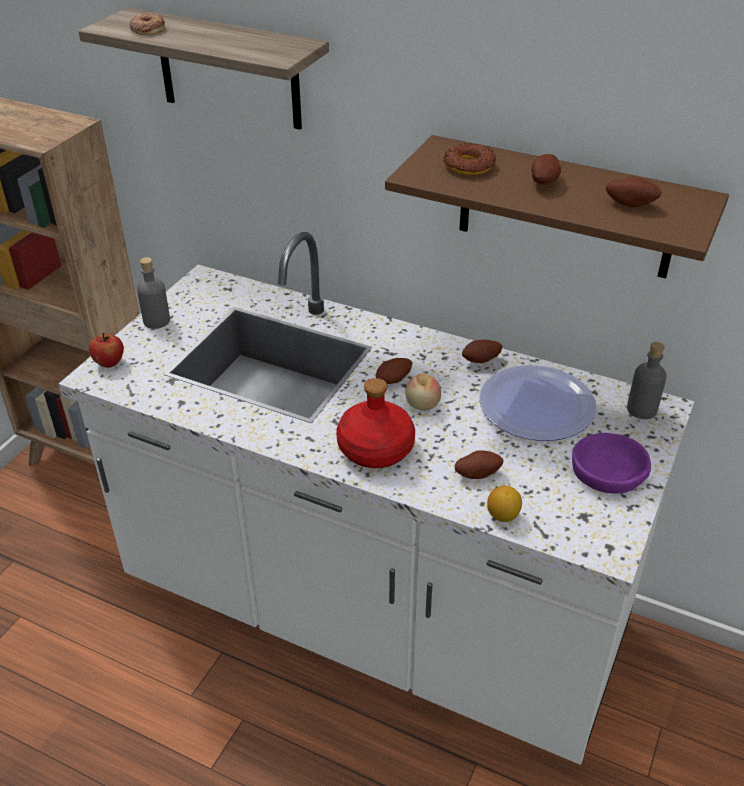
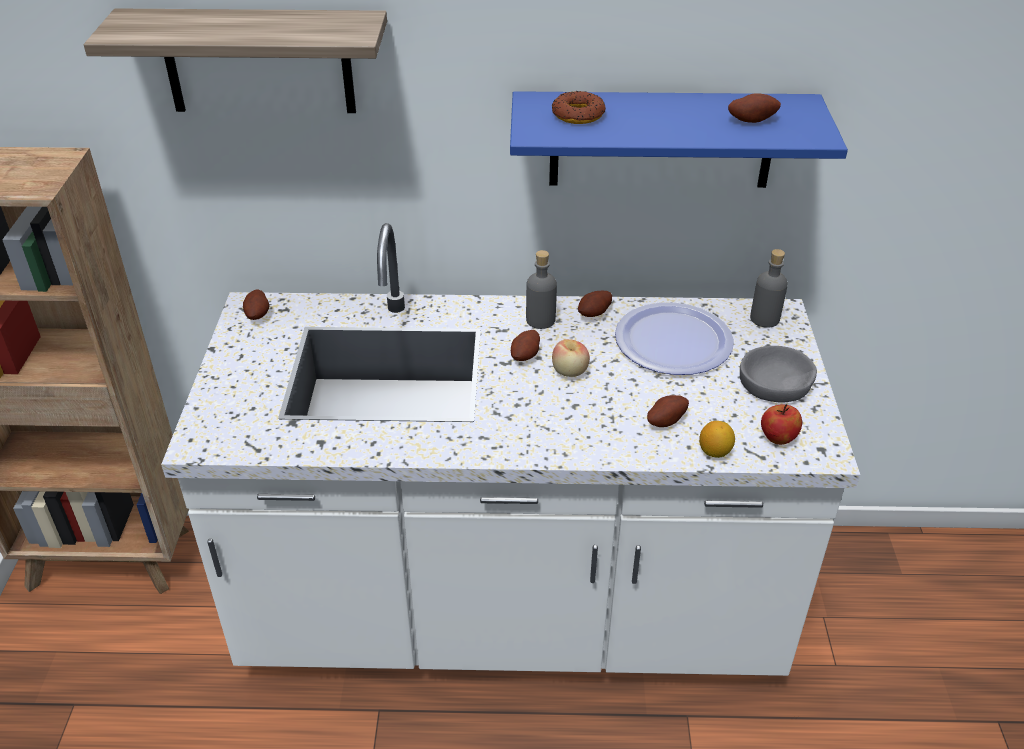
camera: 25 degrees left, 0 degrees up
apple [89,333,124,368] -> apple moved to [761,404,802,445]
donut [130,13,165,35] -> none
grey bottle [137,257,170,329] -> grey bottle moved to [526,250,557,329]
red bottle [336,378,415,468] -> none
brown shelf [385,135,729,278] -> blue shelf [510,91,848,188]
potato [531,154,561,185] -> potato moved to [243,289,270,320]
purple bowl [572,433,651,494] -> grey bowl [740,346,817,403]

